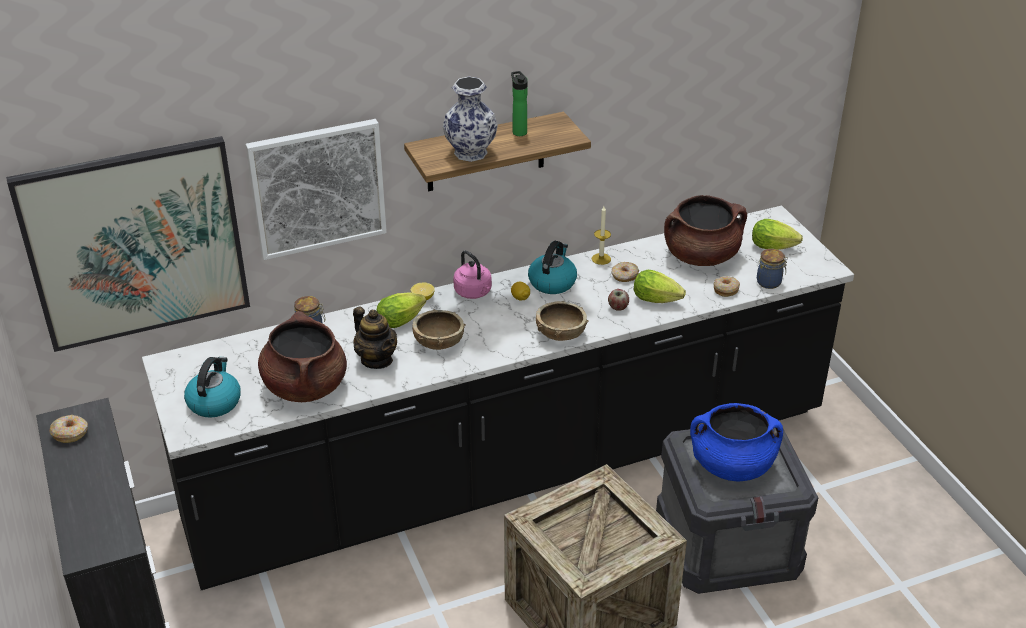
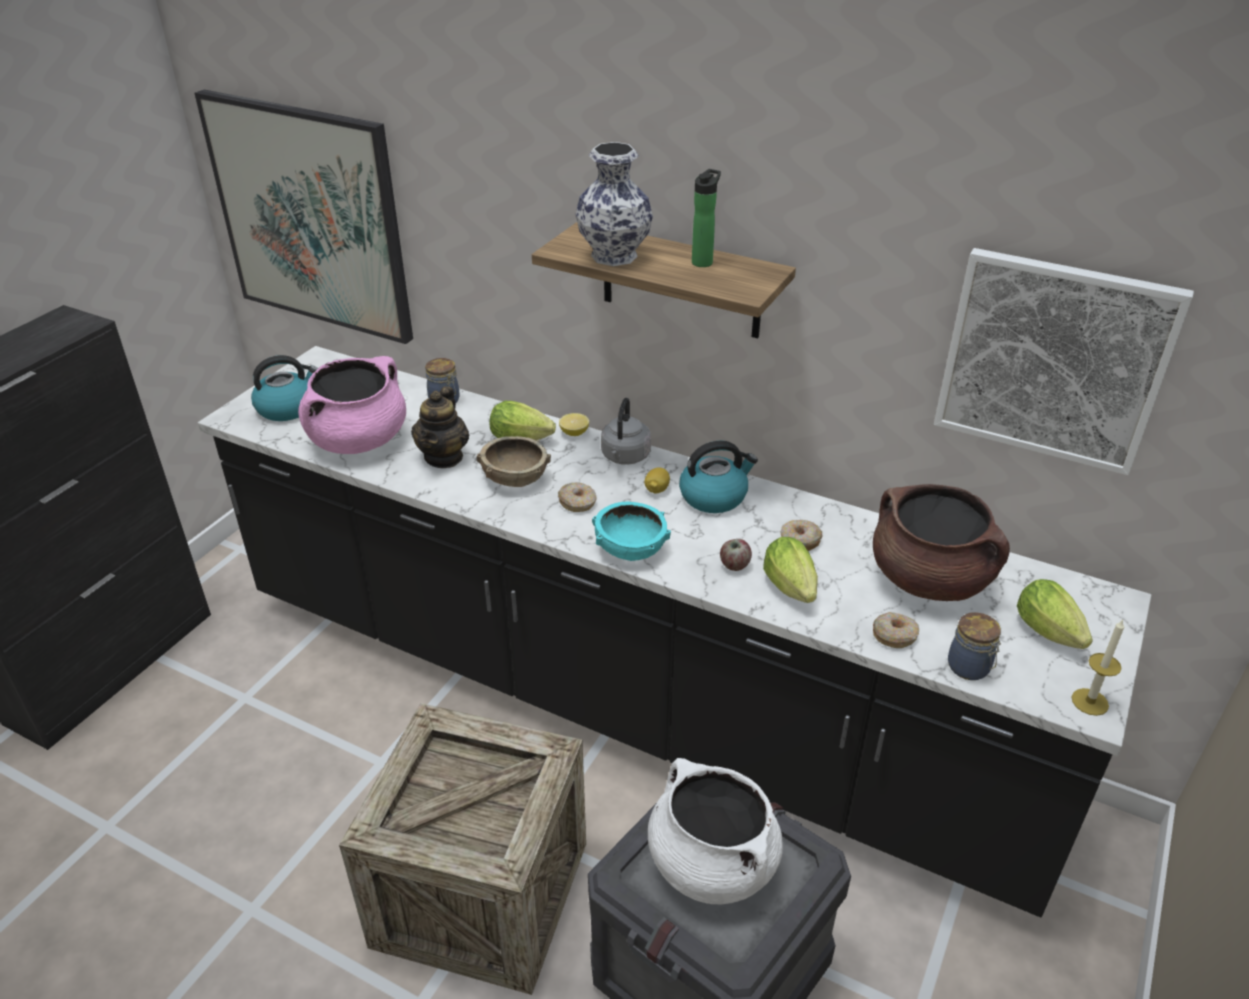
camera: 50 degrees right, 0 degrees up
donut [49,415,88,443] -> donut moved to [558,482,597,512]
picture [246,119,387,260] -> picture moved to [934,248,1194,475]
brown cooking pot [258,311,347,402] -> pink cooking pot [298,356,406,454]
pink kettle [453,250,492,299] -> grey kettle [601,398,651,465]
brown bowl [536,300,589,341] -> turquoise bowl [592,501,671,561]
candle [592,206,611,265] -> candle moved to [1072,619,1124,716]
blue cooking pot [690,403,783,481] -> white cooking pot [648,758,783,904]

